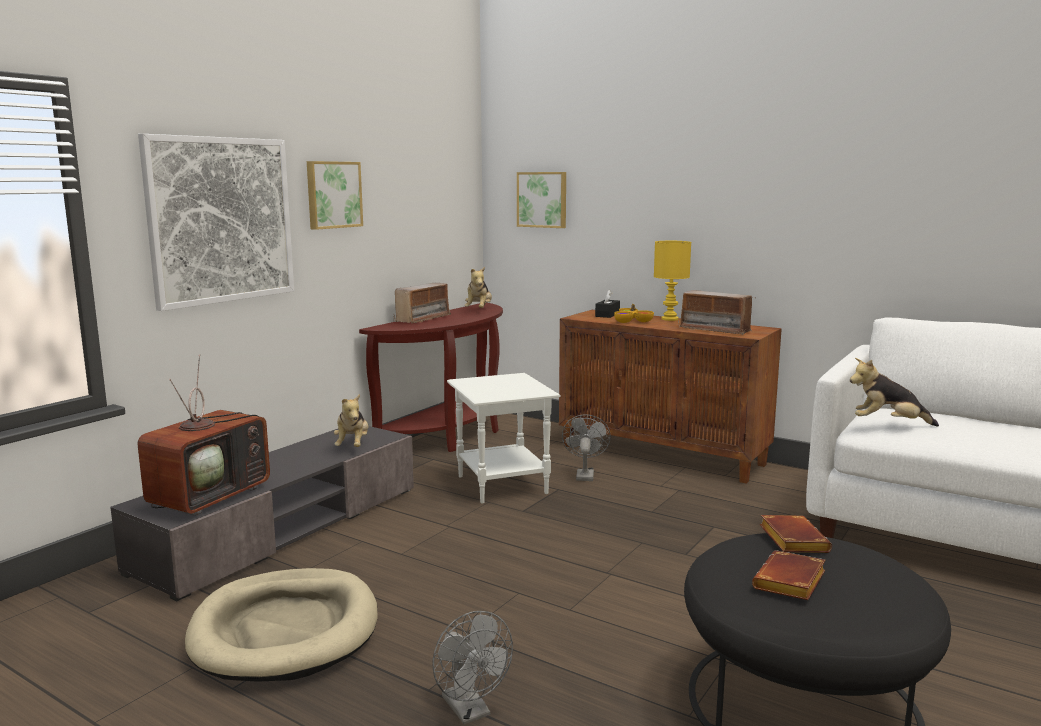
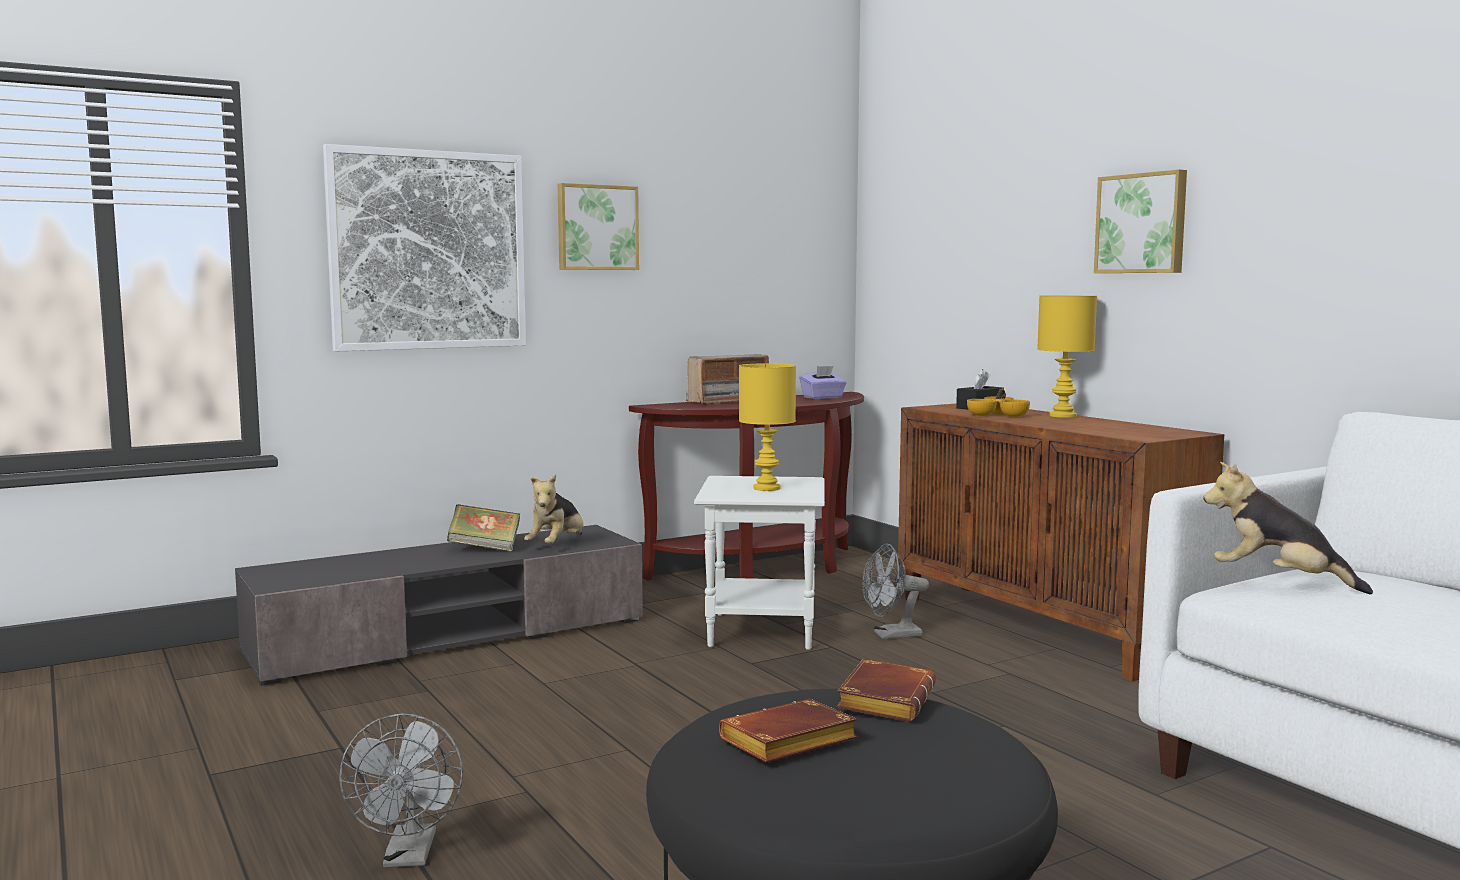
camera: 25 degrees right, 5 degrees down
television [138,354,270,516] -> none
beige dog bed [185,568,377,682] -> none
plush toy [465,267,492,308] -> purple tissue box [800,366,846,399]
picture [517,172,566,228] -> picture moved to [1094,169,1187,273]
grey fan [562,415,611,481] -> grey fan turned 135 degrees counterclockwise [862,544,929,639]
radio [678,290,755,335] -> none
none -> book [447,504,520,552]
none -> yellow table lamp [739,363,796,491]

